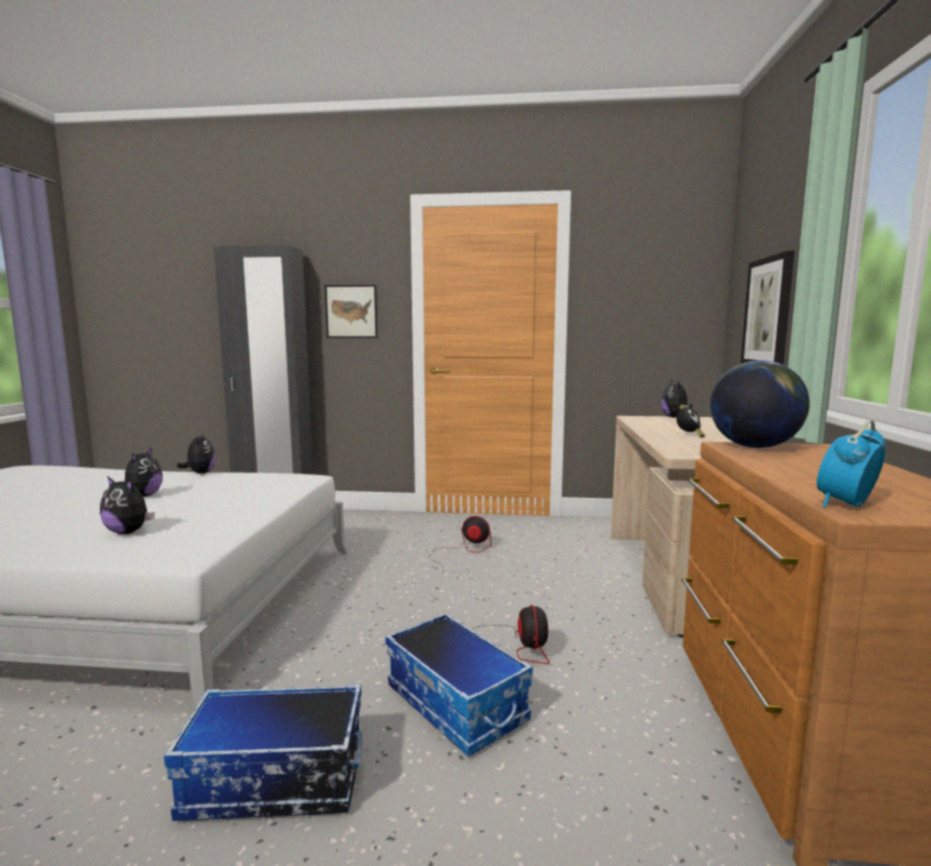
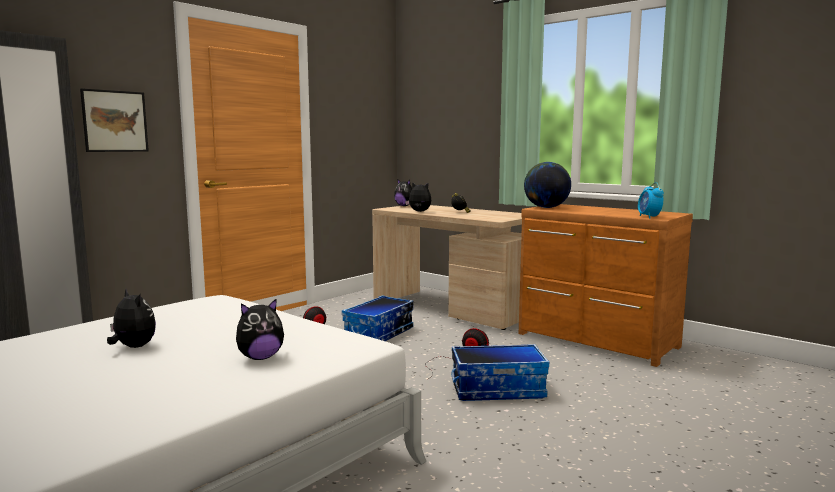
camera: 55 degrees left, 0 degrees up
storage box [164,684,362,821] -> storage box moved to [342,295,414,341]
plush toy [177,433,216,473] -> plush toy moved to [405,182,431,212]
picture [741,251,795,365] -> none

